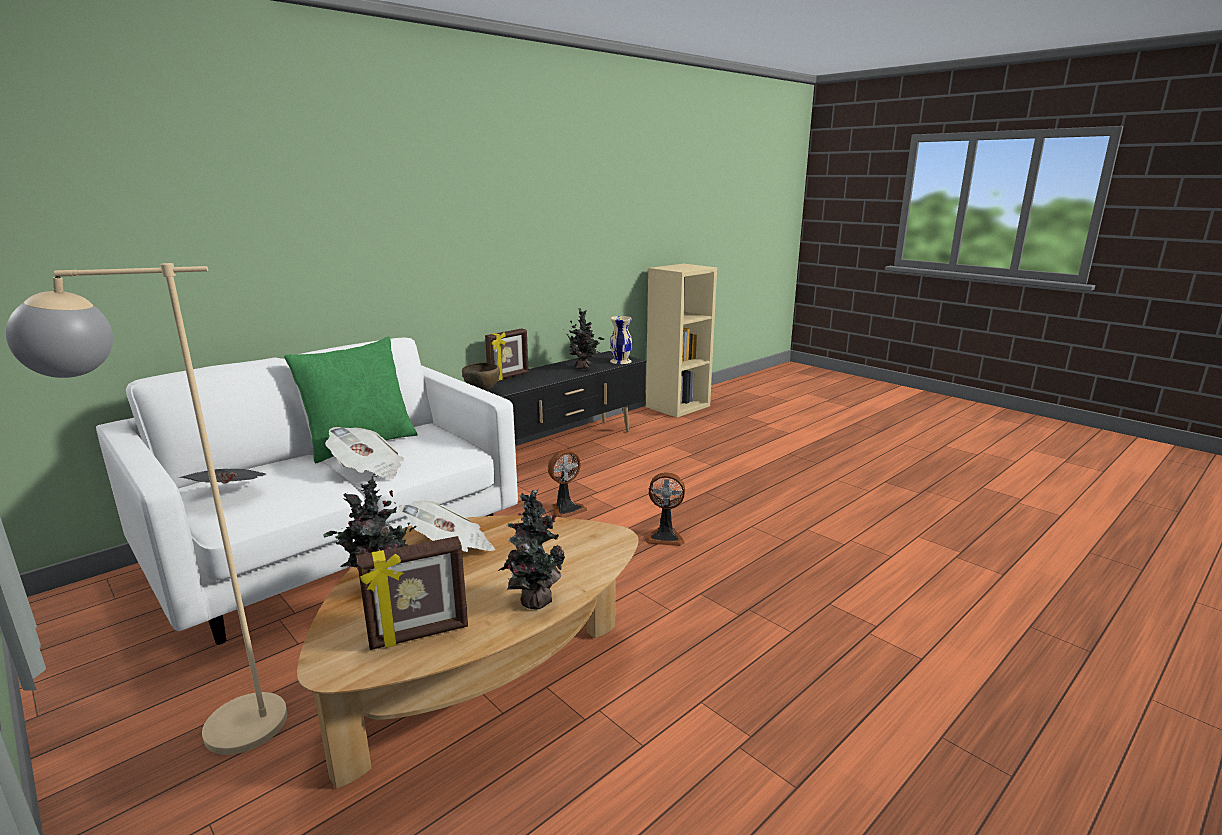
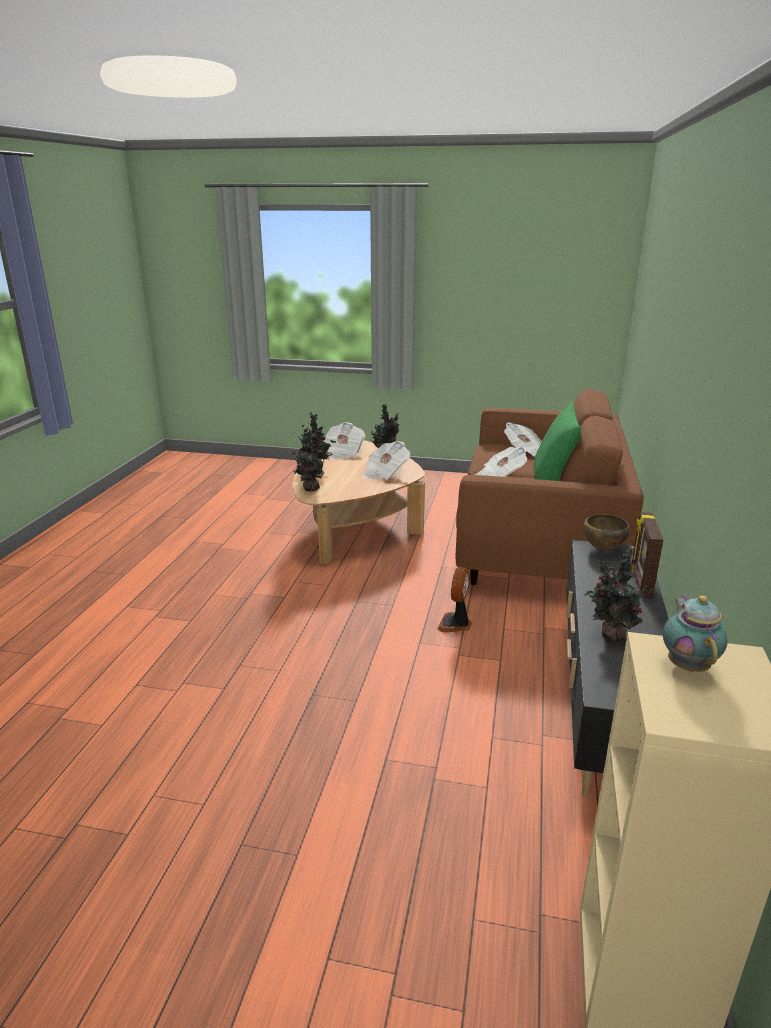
camera: 145 degrees right, 5 degrees up
beige floor lamp [6,263,287,755] -> none
white sofa [96,337,518,645] -> brown sofa [455,389,644,585]
picture frame [356,536,468,650] -> newspaper [323,422,366,460]
beige vase [610,316,632,364] -> none
fan [645,472,685,546] -> none
none -> potted plant [290,429,324,491]
none -> teapot [663,595,728,672]

